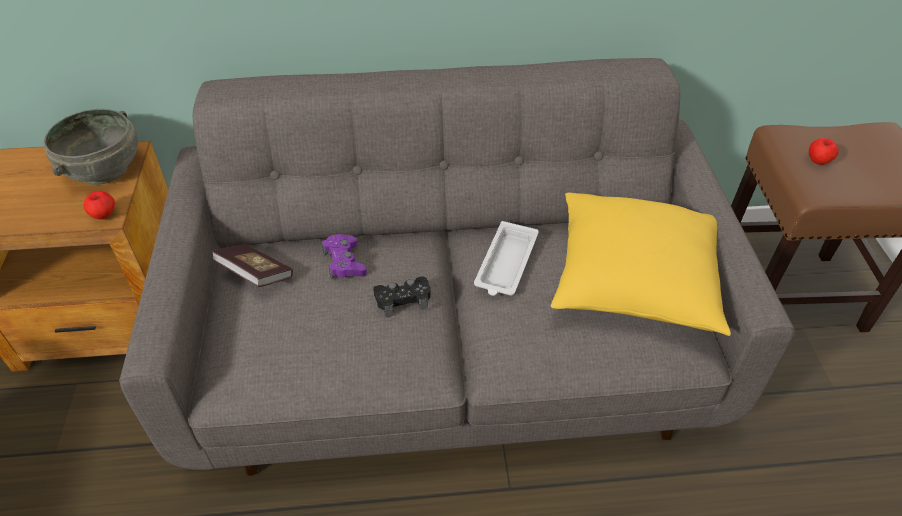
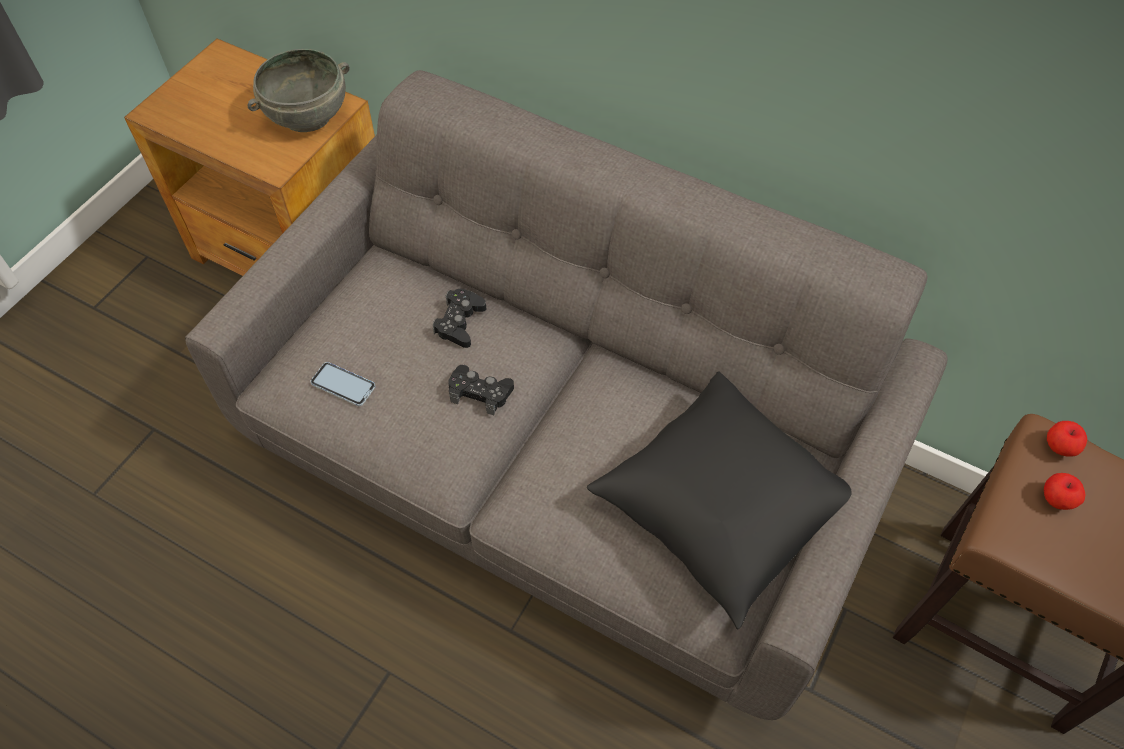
camera: 35 degrees right, 10 degrees up
apple [84,191,115,219] -> apple moved to [1047,421,1088,457]
book [211,244,293,287] -> none
purple game controller [322,234,367,280] -> black game controller [433,289,486,348]
white tray [474,221,539,296] -> none
yellow pillow [551,193,731,336] -> black pillow [587,371,852,630]
none -> phone [310,362,376,406]

